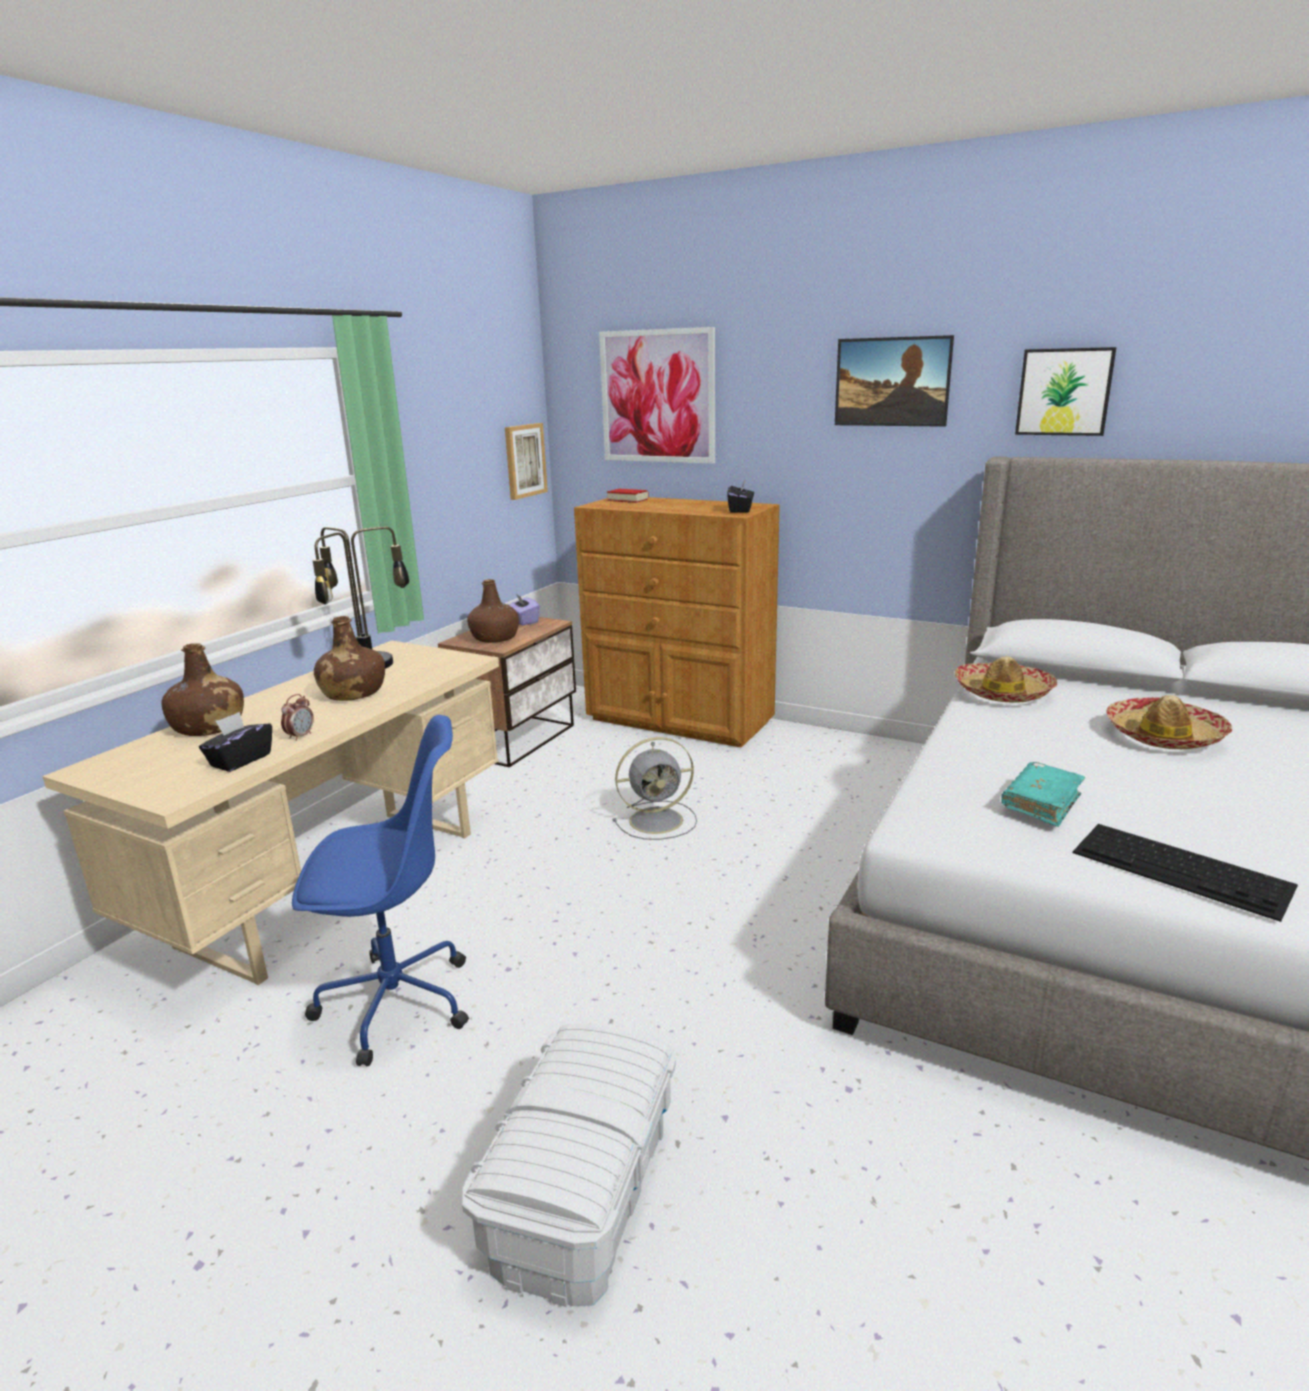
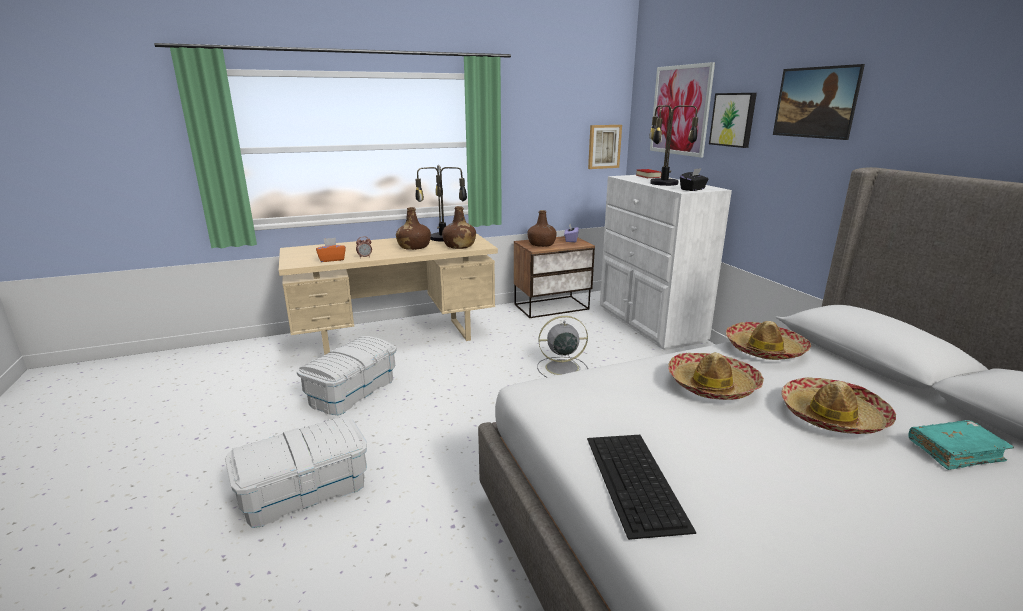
camera: 40 degrees right, 0 degrees up
brown bottle [162,643,244,736] -> brown bottle moved to [442,206,476,249]
black tissue box [199,712,272,772] -> orange tissue box [316,238,346,262]
blue office chair [292,715,469,1066] -> white storage box [297,336,397,415]
brown dresser [574,497,780,748] -> white dresser [600,175,732,350]
grey fan [613,737,697,840] -> grey fan turned 150 degrees clockwise [537,316,589,377]
turquoise book [1001,762,1085,827] -> turquoise book moved to [908,420,1014,470]
picture [1015,347,1117,436] -> picture moved to [709,93,757,148]
none -> table lamp [649,105,698,186]
none -> hat [668,353,764,400]

